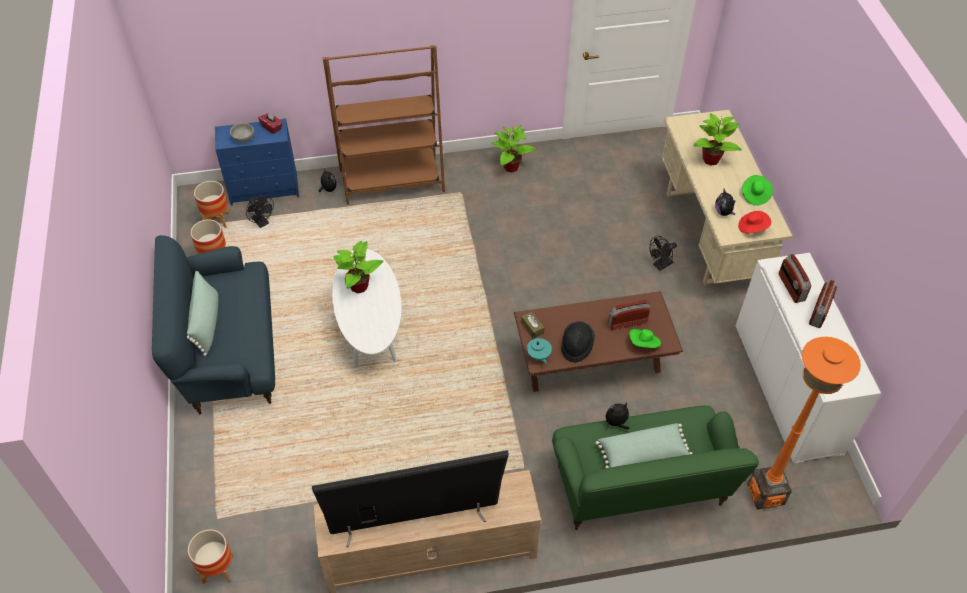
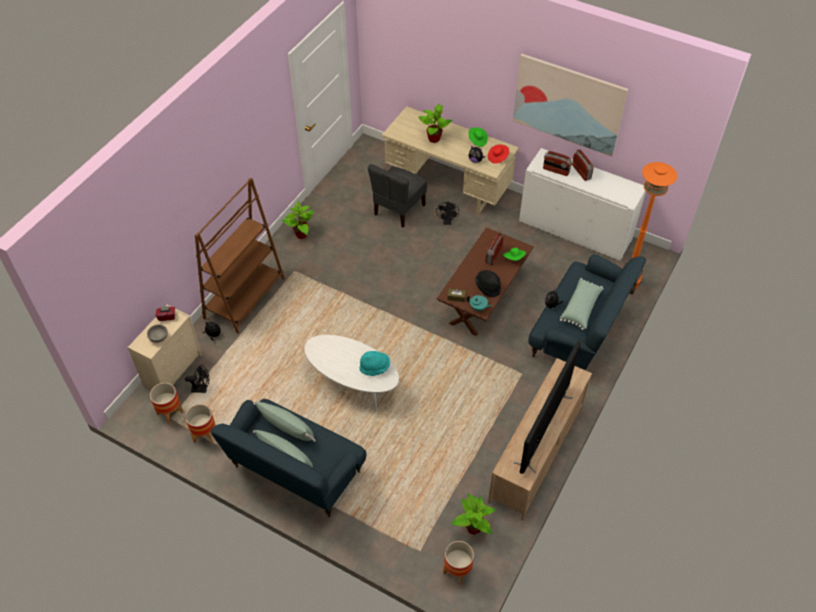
camera: 50 degrees left, 0 degrees up
blue dresser [215,118,299,206] -> beige dresser [128,305,202,390]
potted plant [333,241,384,293] -> potted plant moved to [451,494,496,535]
green sofa [552,405,759,530] -> blue sofa [528,255,646,370]
none -> green pillow [253,402,316,442]
none -> turquoise hat [359,351,390,376]
none -> grey chair [368,164,427,228]
none -> picture [513,54,628,156]

